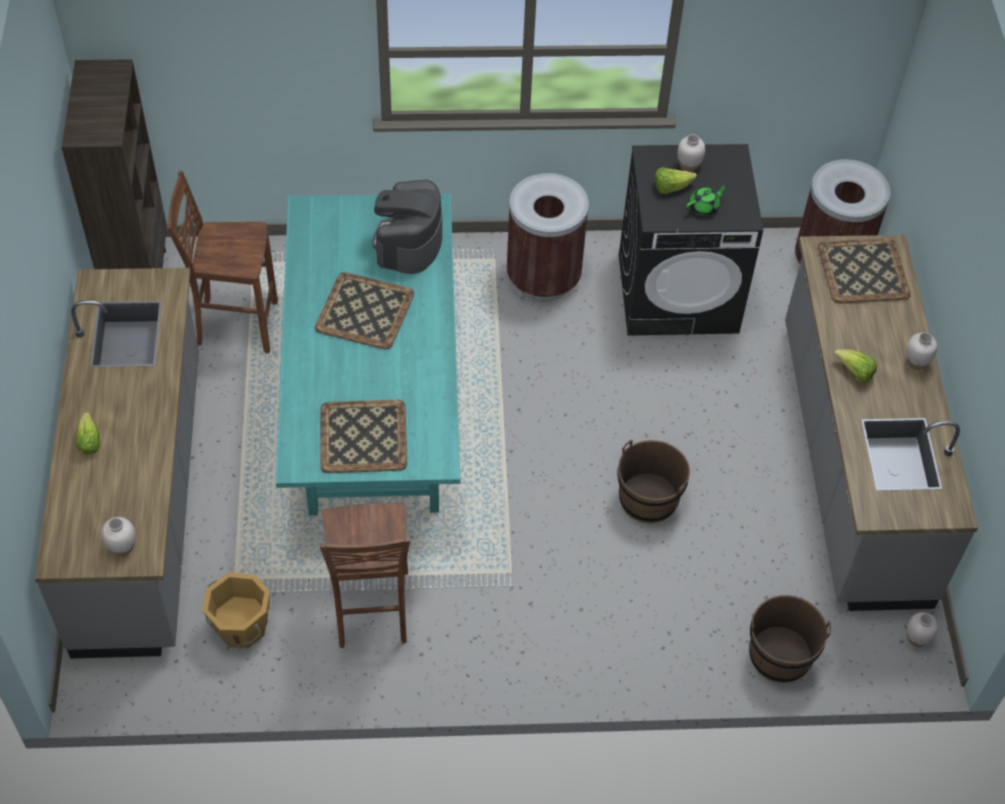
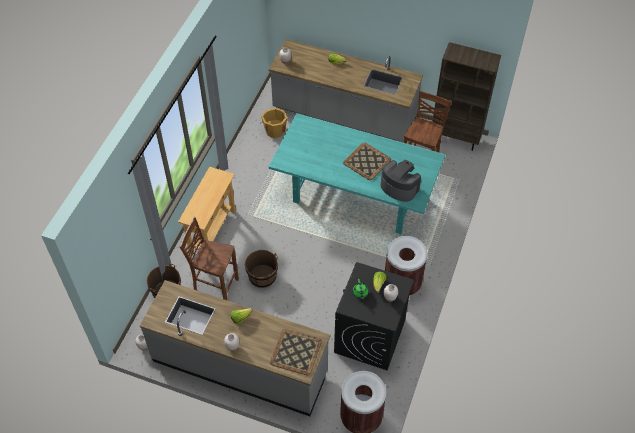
camera: 115 degrees right, 0 degrees up
tray [320,400,407,473] -> none
brown stool [320,503,410,648] -> brown stool moved to [179,217,239,301]
none -> beige console table [178,167,235,254]

